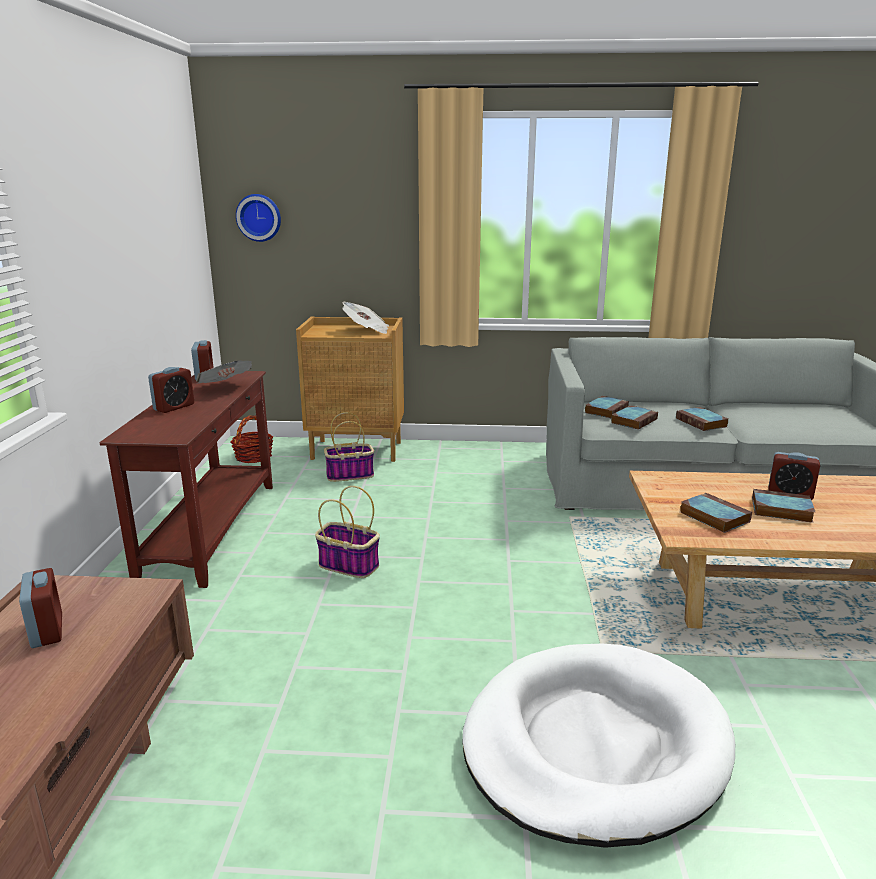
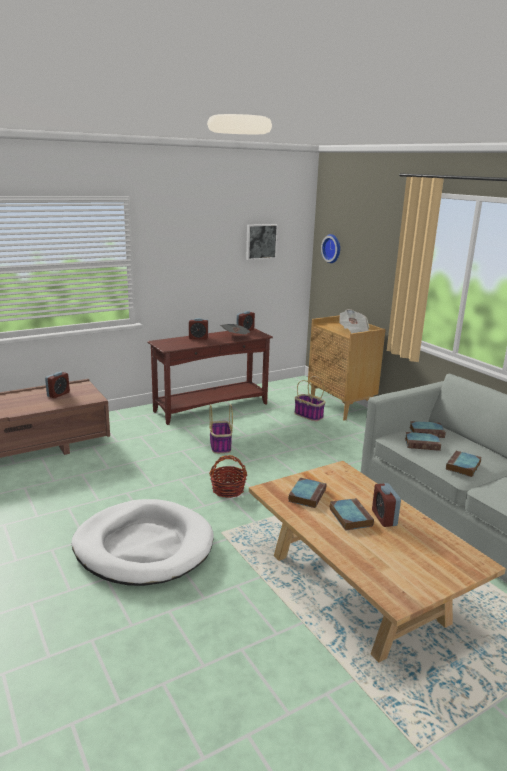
camera: 55 degrees right, 0 degrees up
basket [231,415,273,463] -> basket moved to [209,455,247,498]
none -> picture [246,224,278,260]

